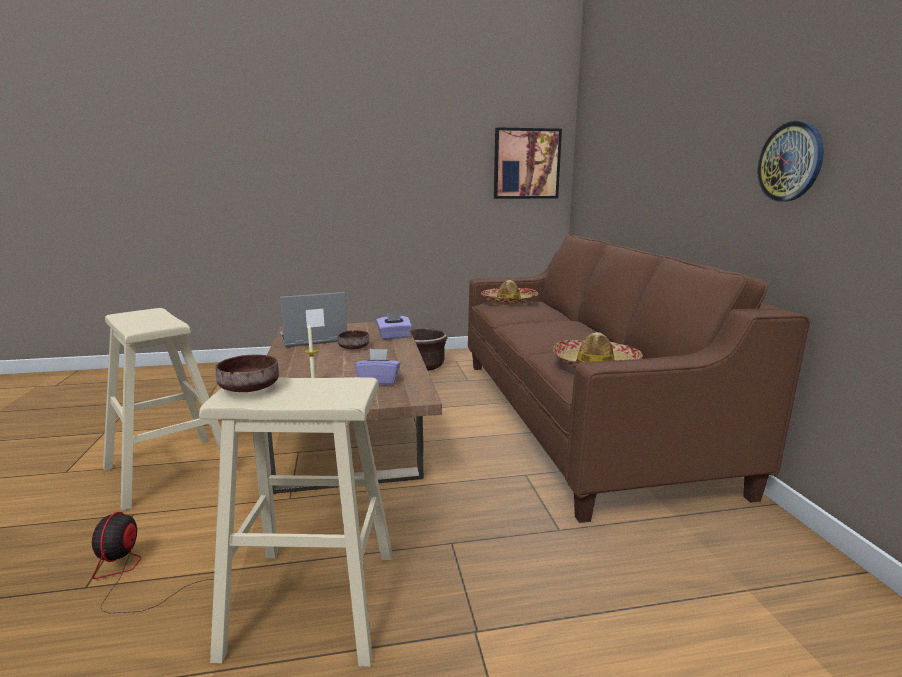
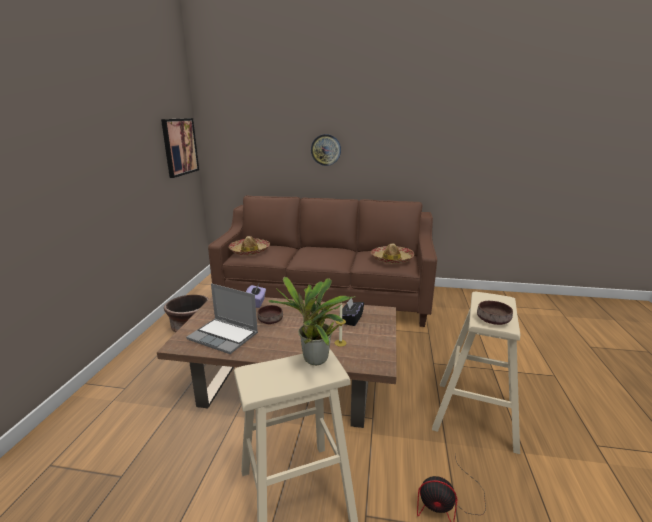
camera: 70 degrees left, 5 degrees up
laptop [280,292,347,347] -> laptop turned 60 degrees counterclockwise [186,283,258,354]
purple tissue box [355,349,401,385] -> black tissue box [339,298,364,326]
wall clock [757,121,824,202] -> wall clock moved to [311,134,341,166]
none -> potted plant [268,277,356,365]

